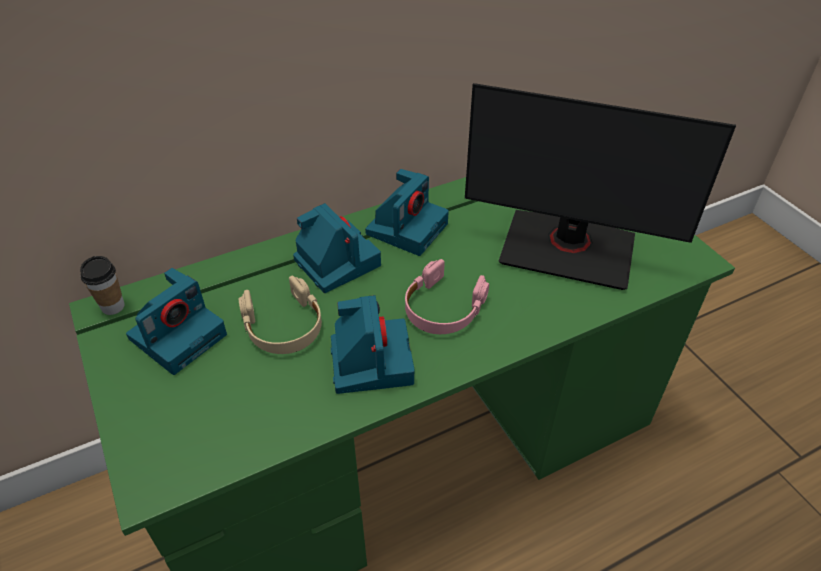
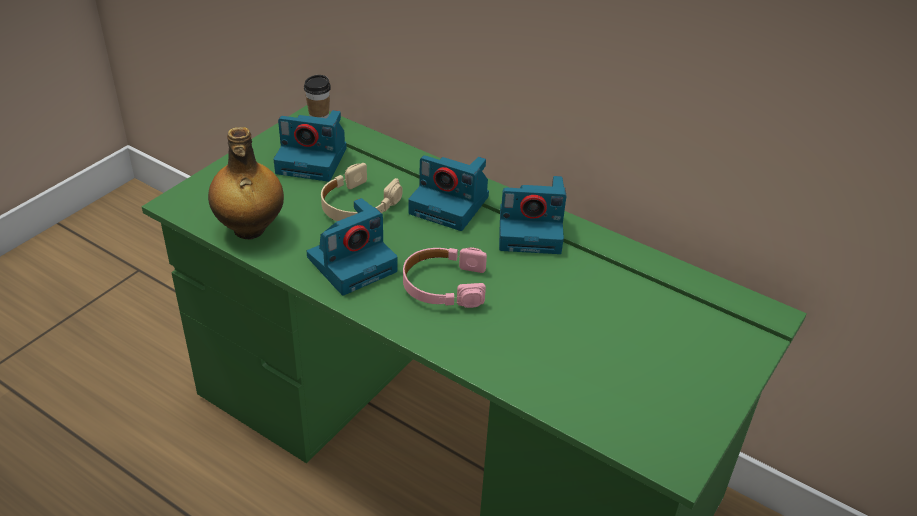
camera: 60 degrees right, 5 degrees down
camera [293,203,381,293] -> camera turned 90 degrees clockwise [408,155,489,231]
monitor [465,83,736,290] -> none
none -> bottle [208,127,284,239]

